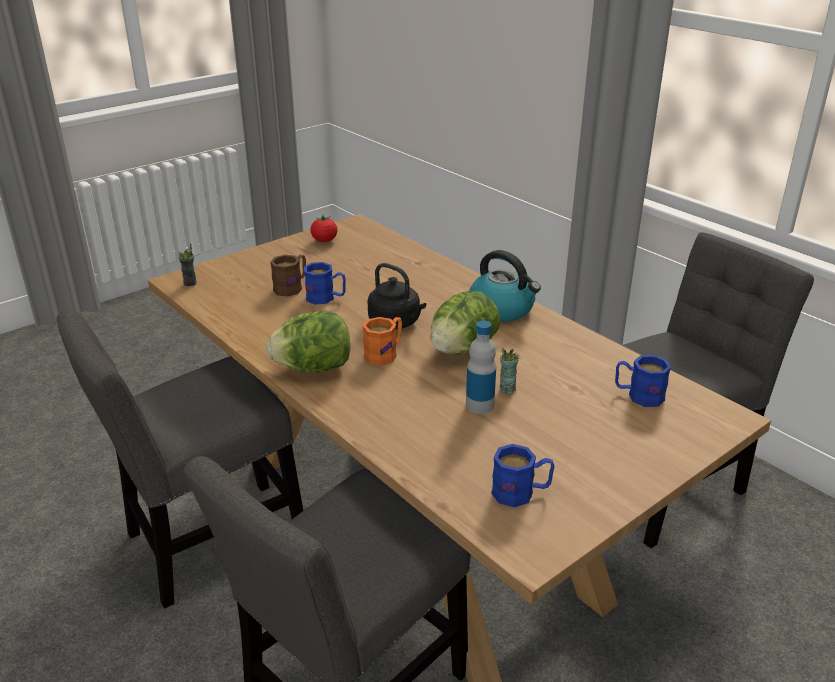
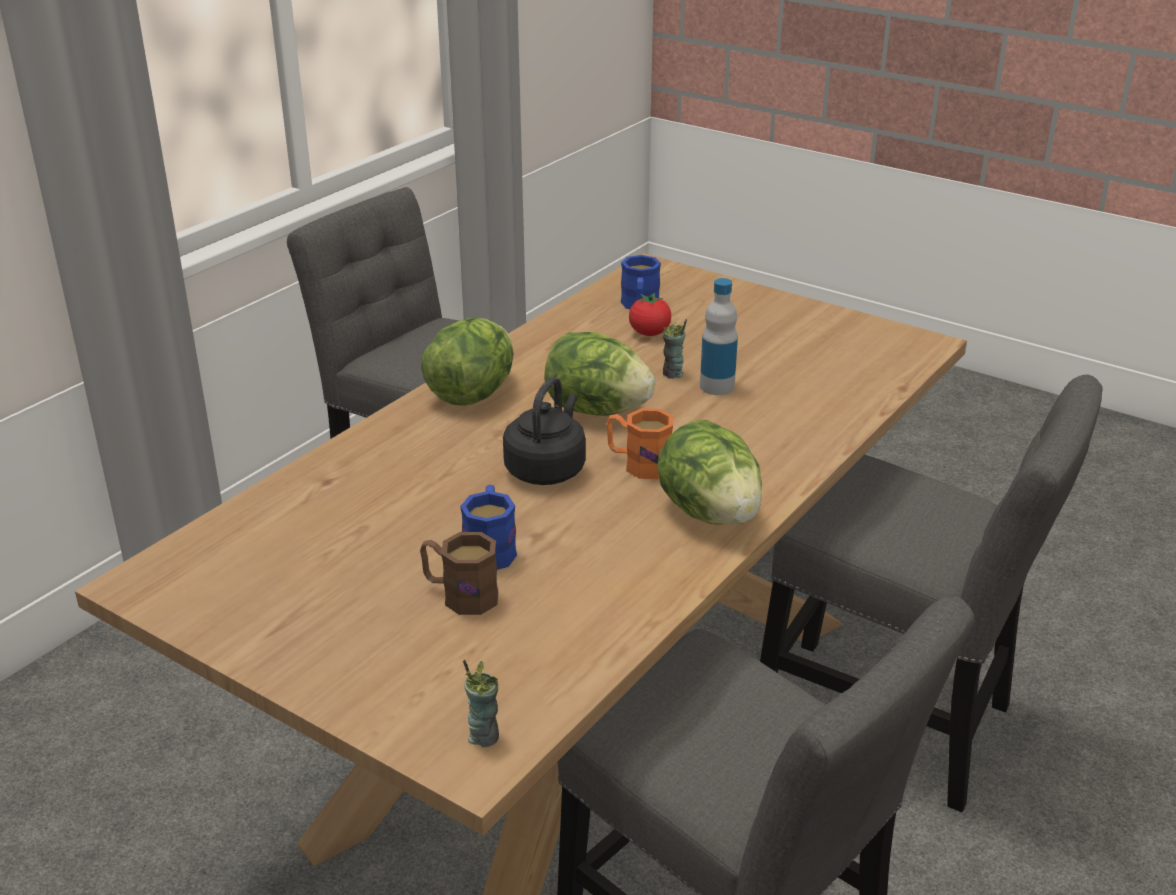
camera: 105 degrees left, 0 degrees up
tomato [310,215,338,242] -> tomato moved to [629,293,671,336]
kettle [469,250,541,322] -> lettuce [421,318,514,406]
blue mug [491,444,555,507] -> none

